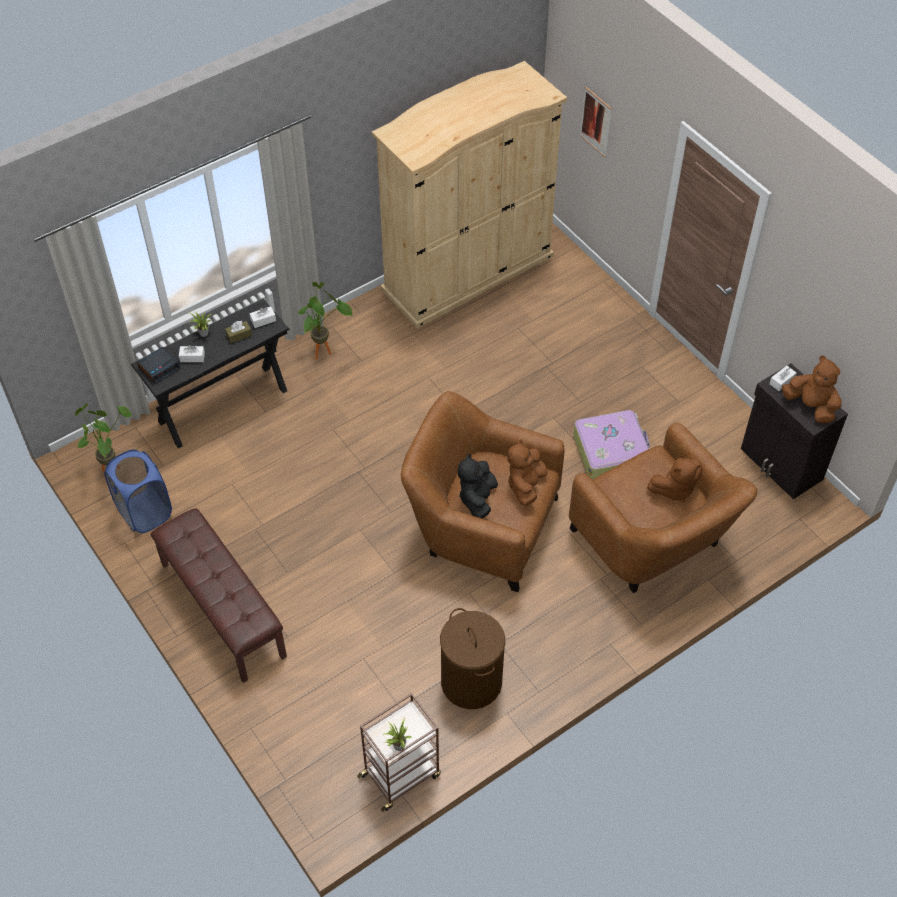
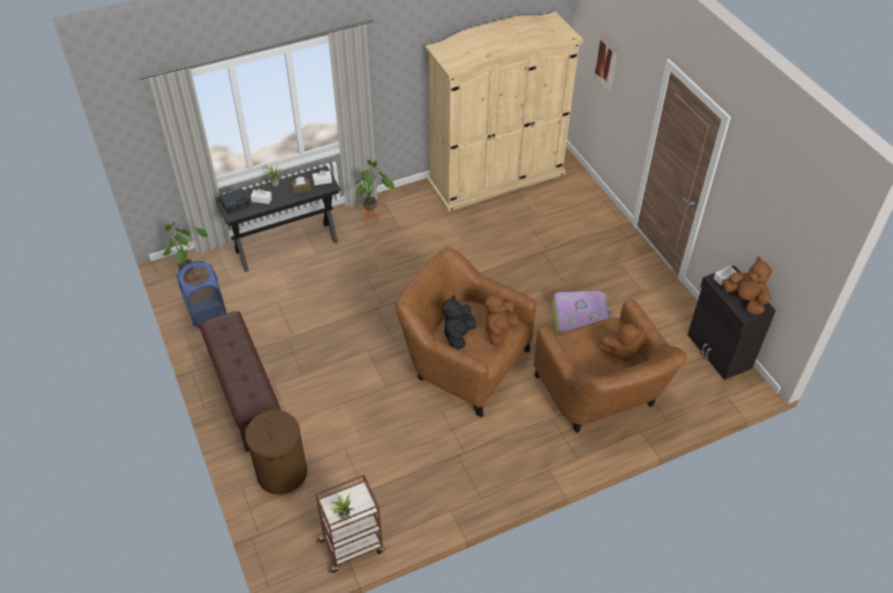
camera: 10 degrees right, 5 degrees down
brown laundry basket [440,608,505,709] -> brown laundry basket moved to [245,407,307,495]

